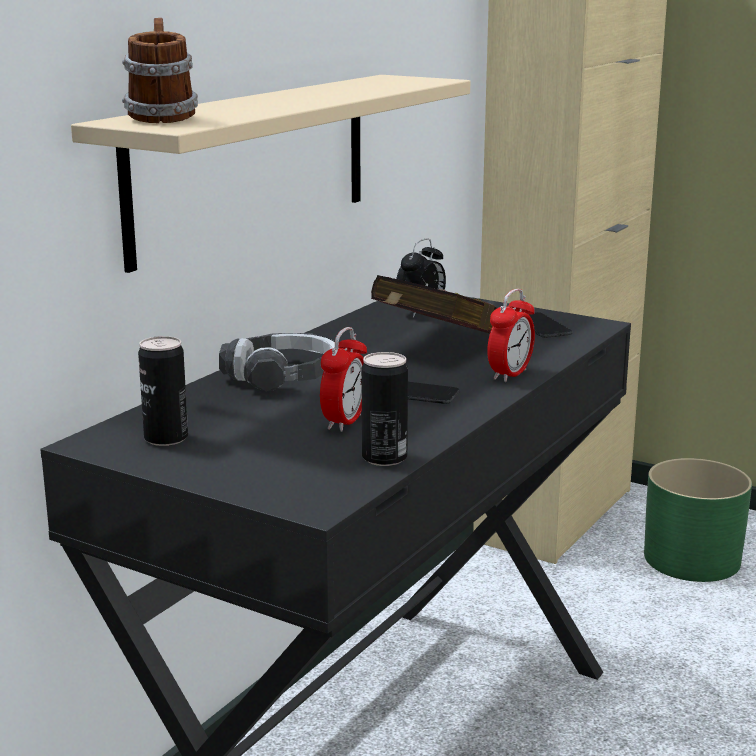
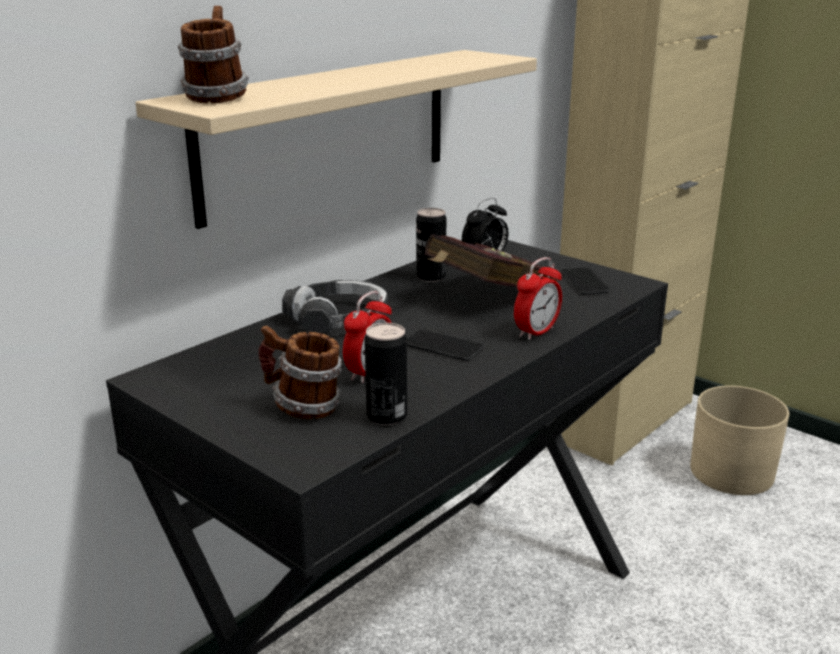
camera: 10 degrees right, 5 degrees up
can [138,336,188,446] -> can moved to [416,208,446,282]
green planter [644,458,752,582] -> beige planter [690,385,789,495]
none -> mug [259,326,342,419]

